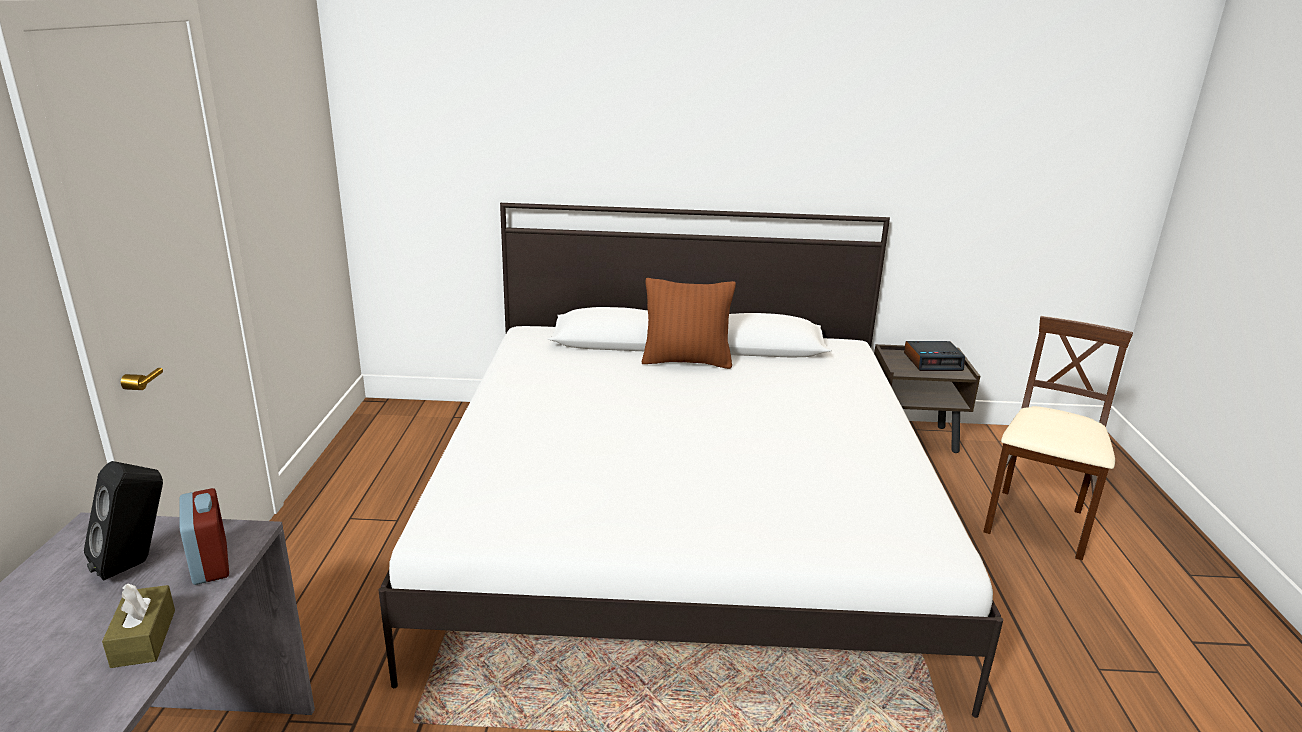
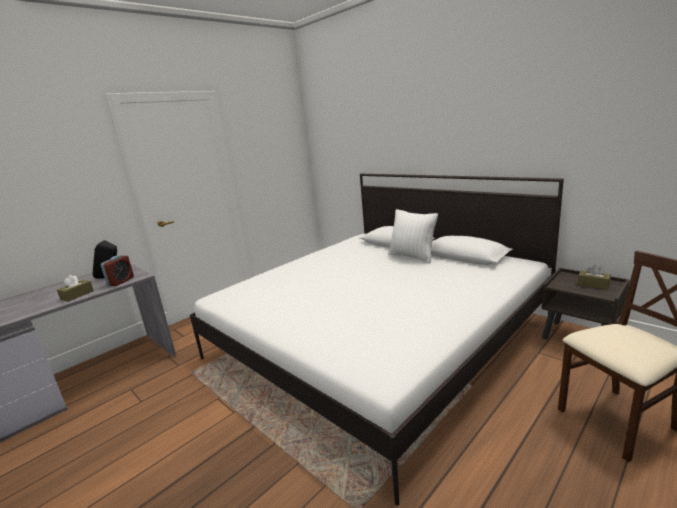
camera: 45 degrees right, 5 degrees down
brown pillow [641,278,736,369] -> white pillow [389,209,438,263]
alarm clock [904,341,965,371] -> brown tissue box [578,265,611,290]

